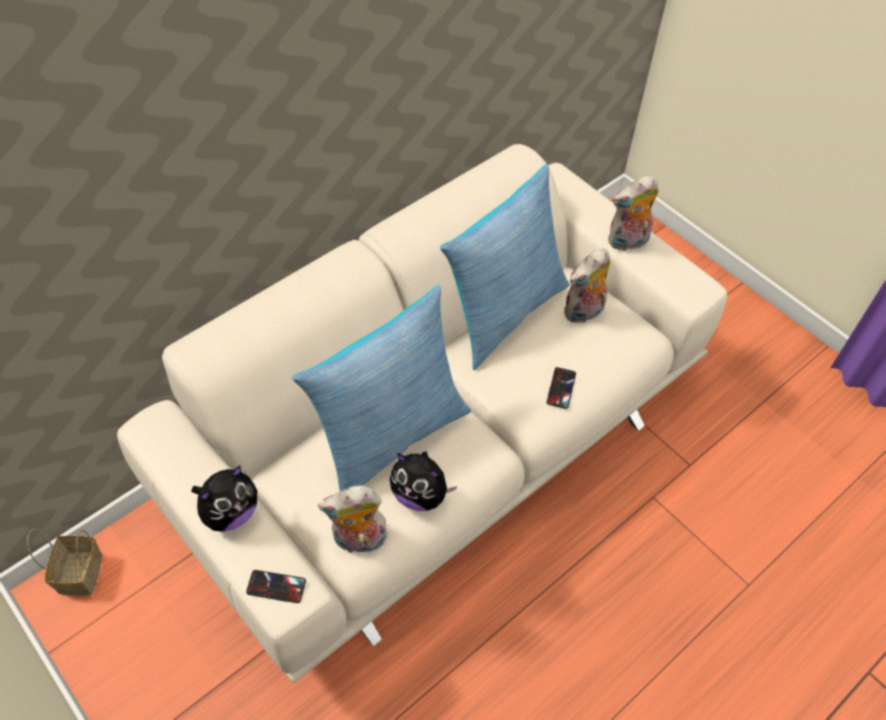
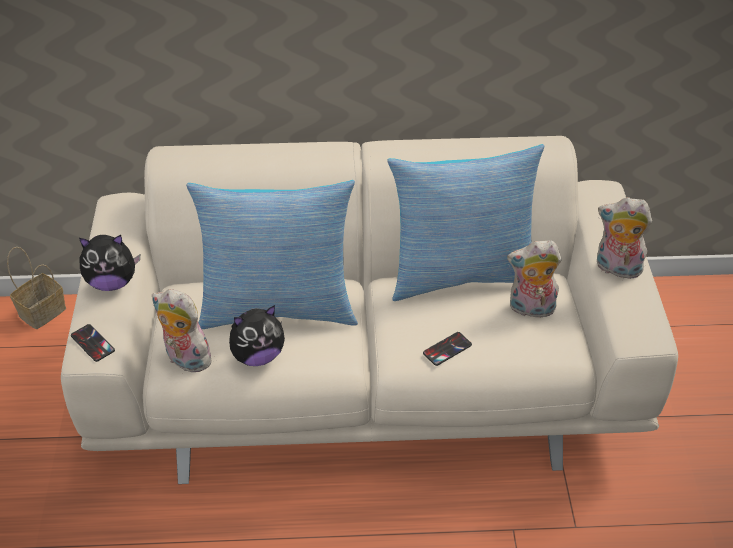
camera: 40 degrees right, 10 degrees down
plush toy [390,452,457,511] -> plush toy turned 90 degrees counterclockwise [229,305,285,366]

